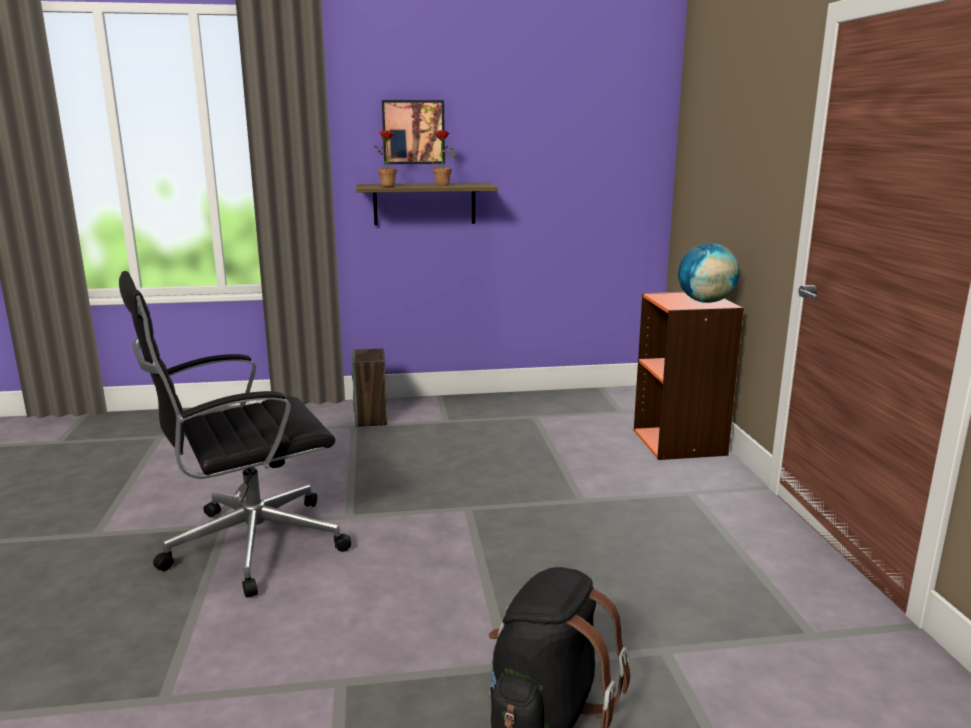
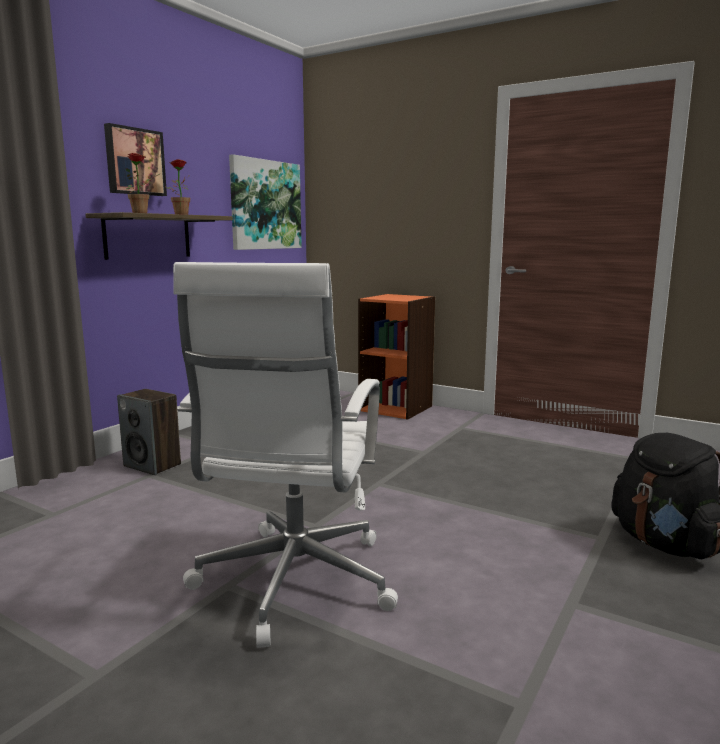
camera: 50 degrees left, 5 degrees down
black office chair [119,271,351,598] -> white office chair [173,262,398,648]
globe [678,243,740,303] -> none
none -> picture [229,154,302,250]

